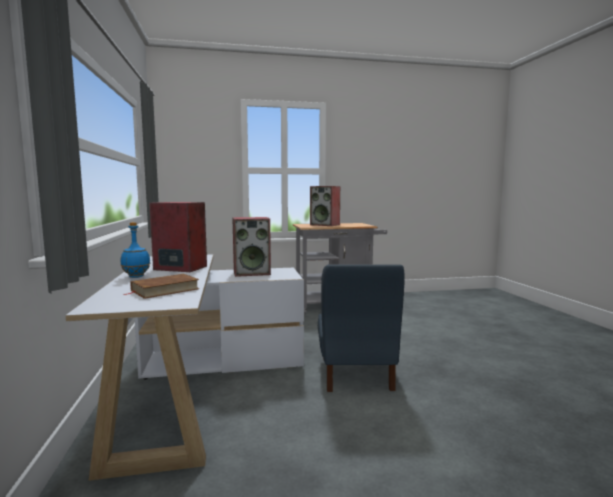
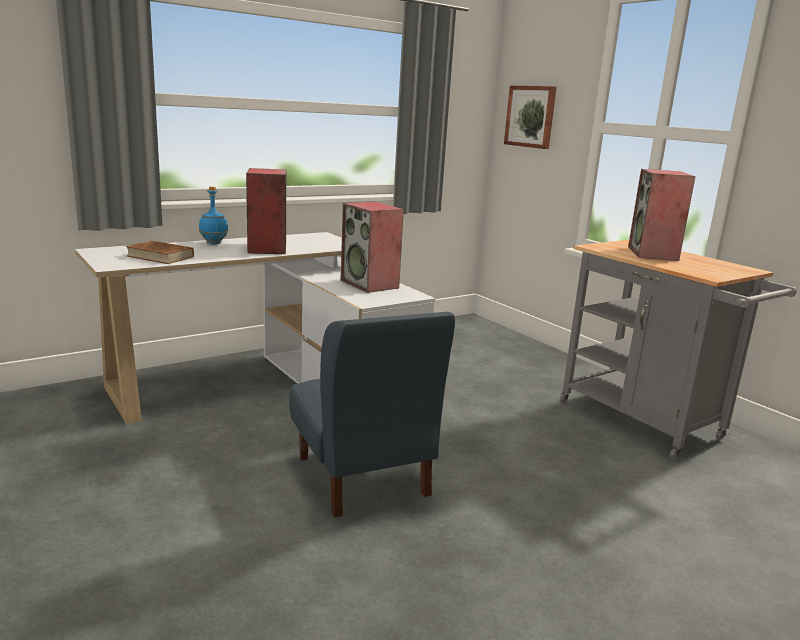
camera: 65 degrees right, 10 degrees up
blue chair [318,264,405,392] -> blue chair turned 90 degrees counterclockwise [289,312,455,517]
none -> picture [504,86,556,149]

